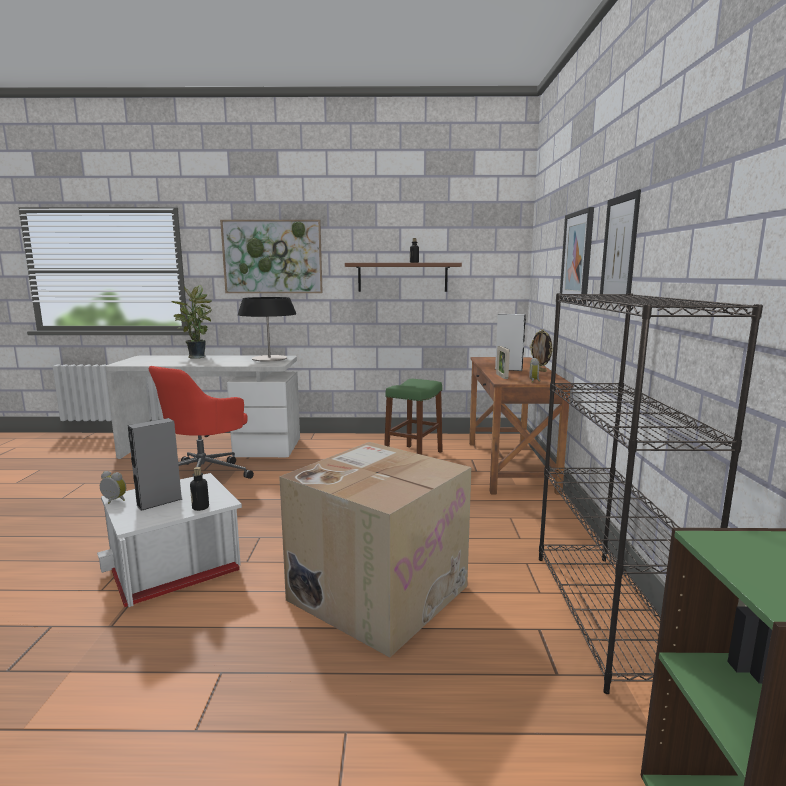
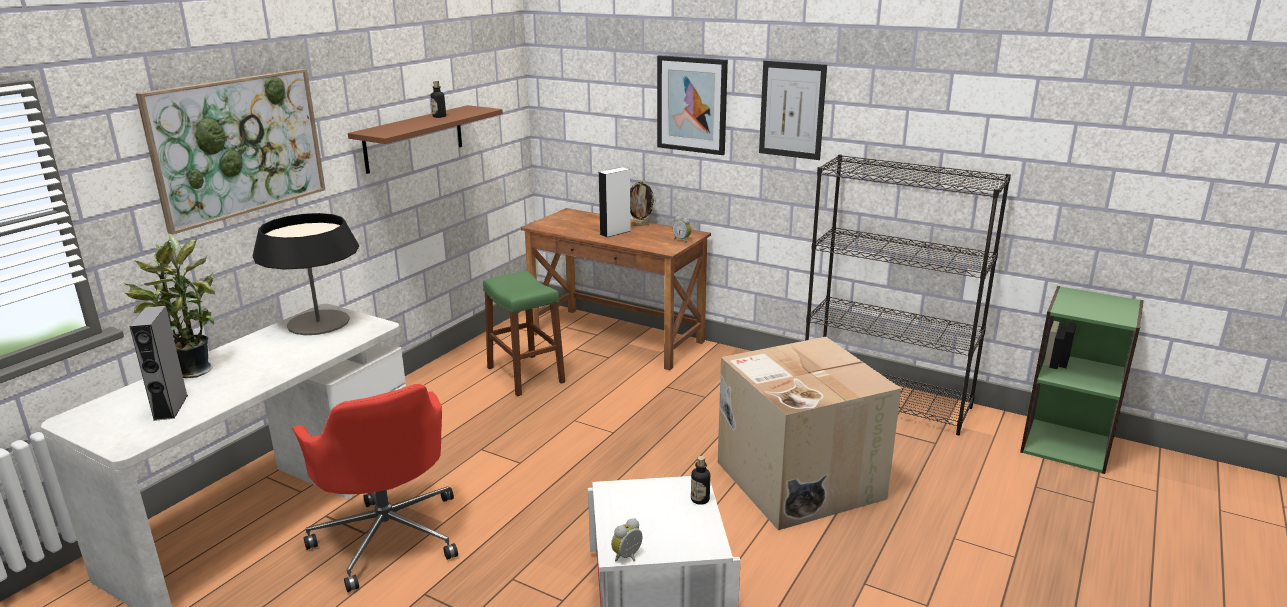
camera: 60 degrees left, 10 degrees up
grey speaker [128,418,182,511] -> grey speaker moved to [129,306,188,421]
picture frame [496,346,510,379] -> none

